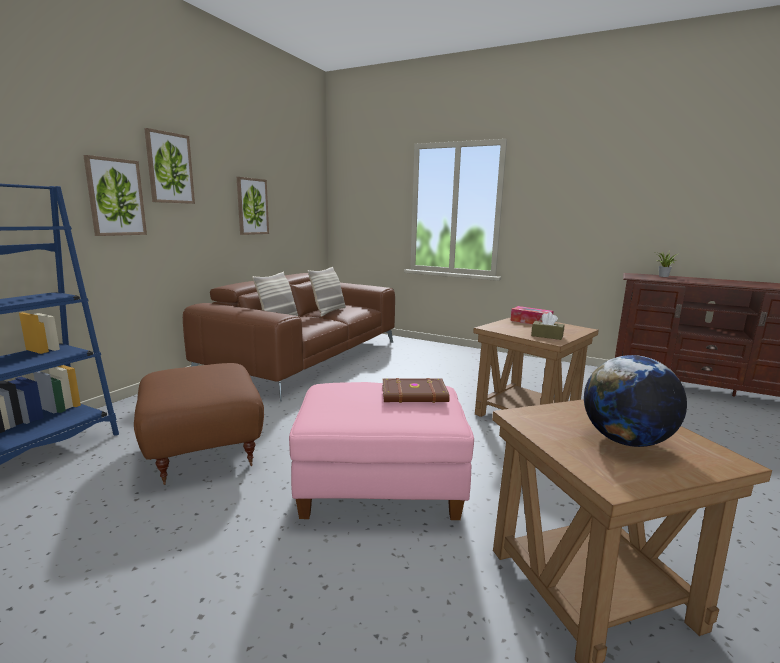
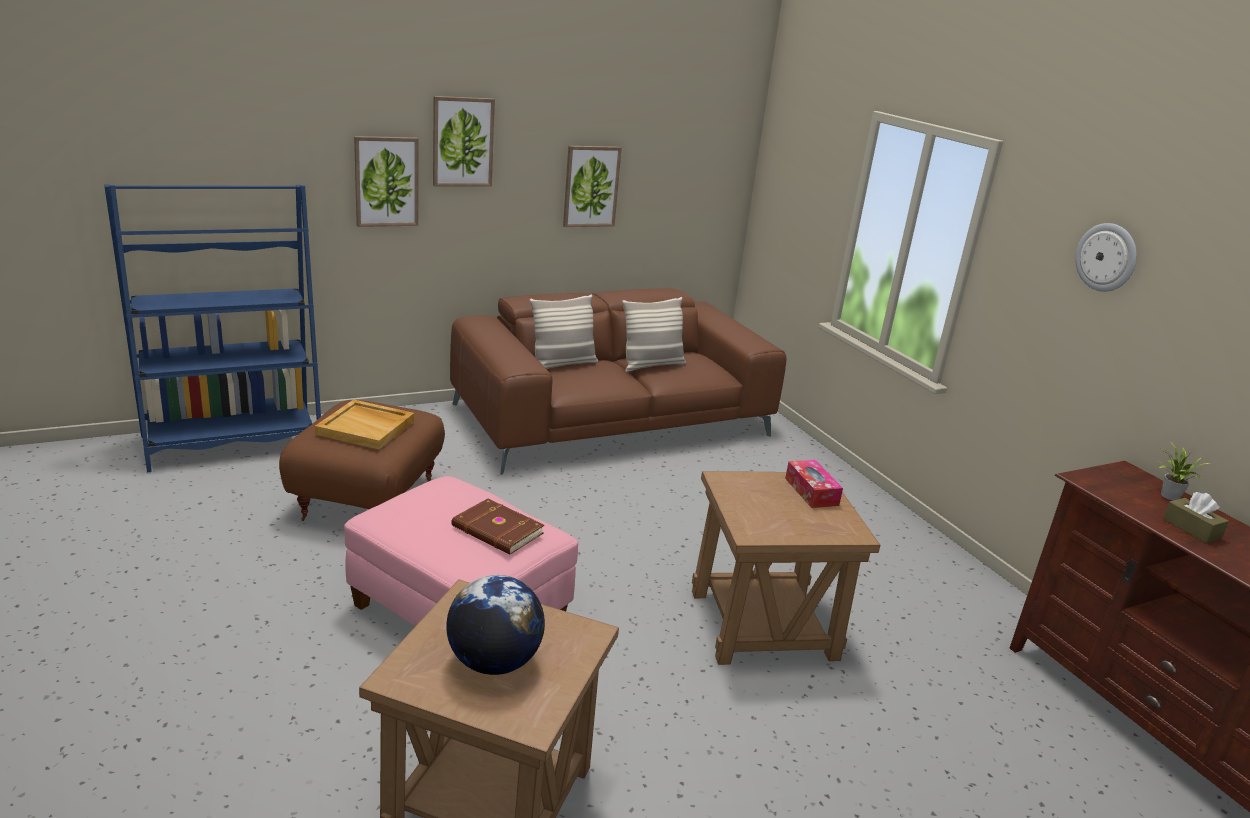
camera: 35 degrees right, 10 degrees up
brown tissue box [531,312,564,340] -> brown tissue box moved to [1163,492,1229,543]
none -> beige tray [315,399,414,450]
none -> wall clock [1075,223,1137,292]

